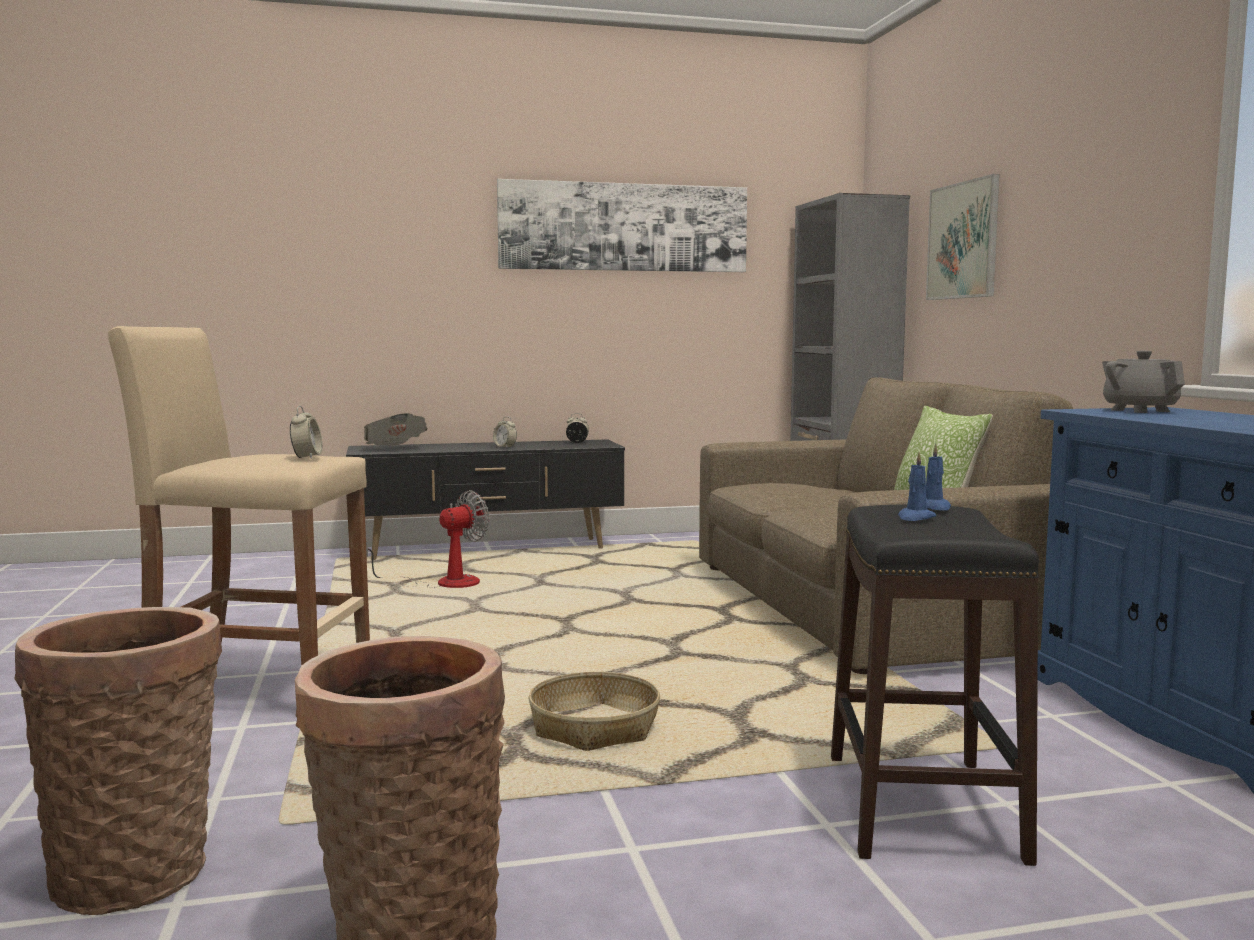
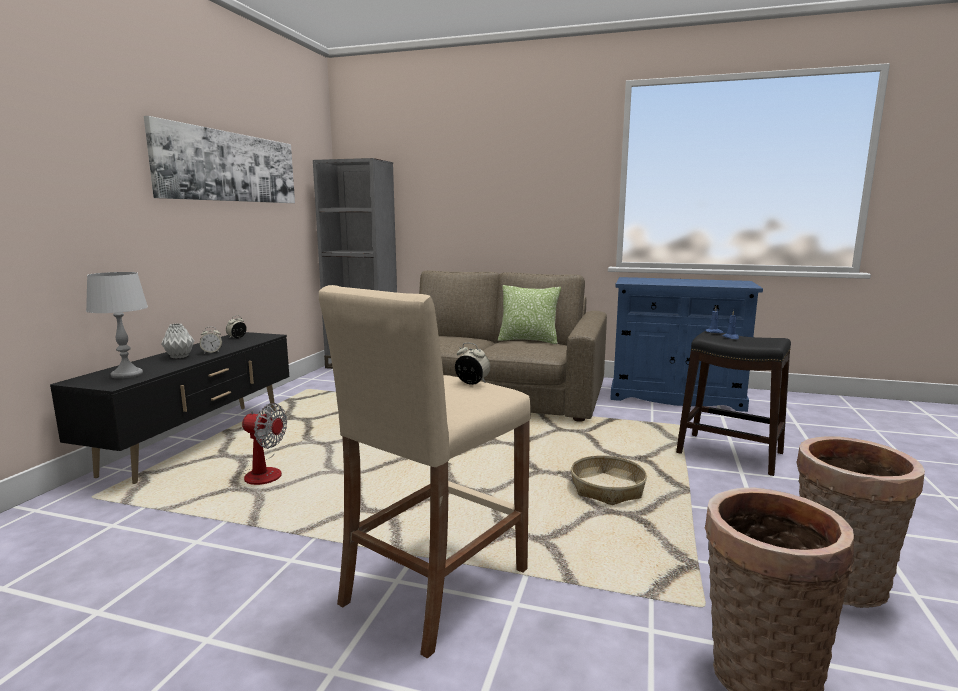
camera: 60 degrees left, 5 degrees up
newspaper [364,413,427,446] -> grey table lamp [86,272,148,379]
fan [366,490,489,588] -> fan turned 120 degrees clockwise [242,403,287,485]
picture [926,174,1000,300] -> none
grey teapot [1102,351,1185,413] -> none
none -> grey vase [161,323,194,358]

